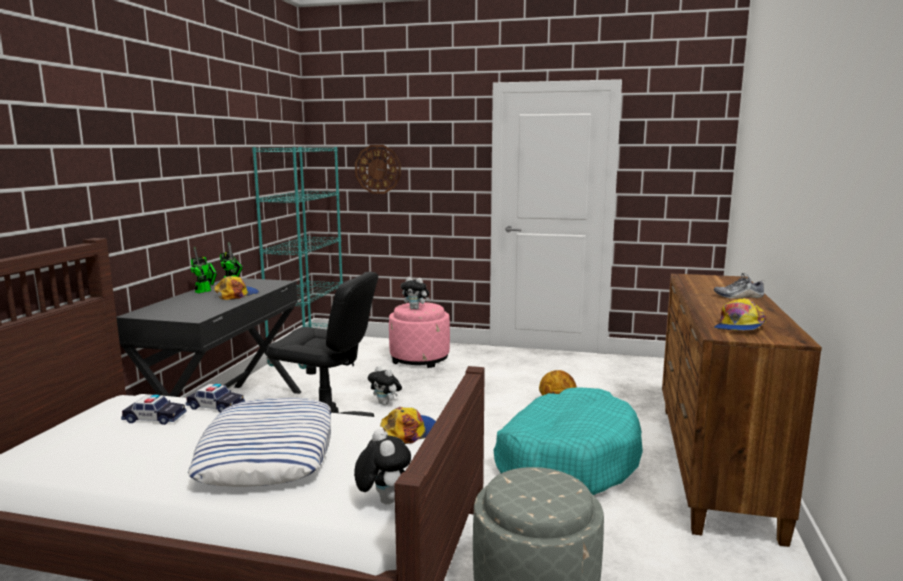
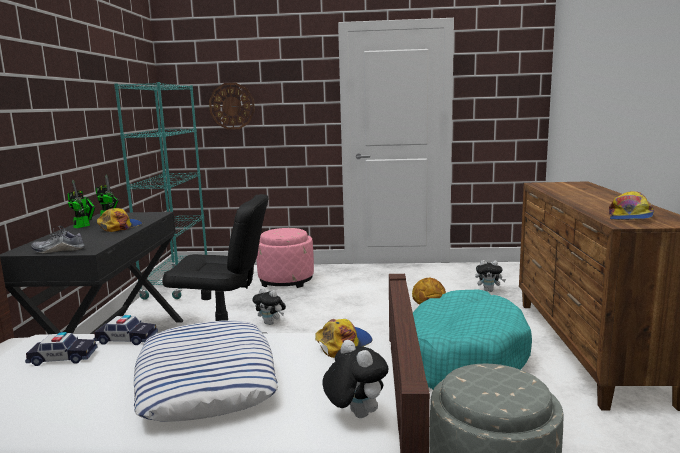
camera: 10 degrees left, 0 degrees up
plush toy [401,277,429,310] -> plush toy moved to [475,260,506,292]
shoe [714,273,764,299] -> shoe moved to [31,226,84,254]

